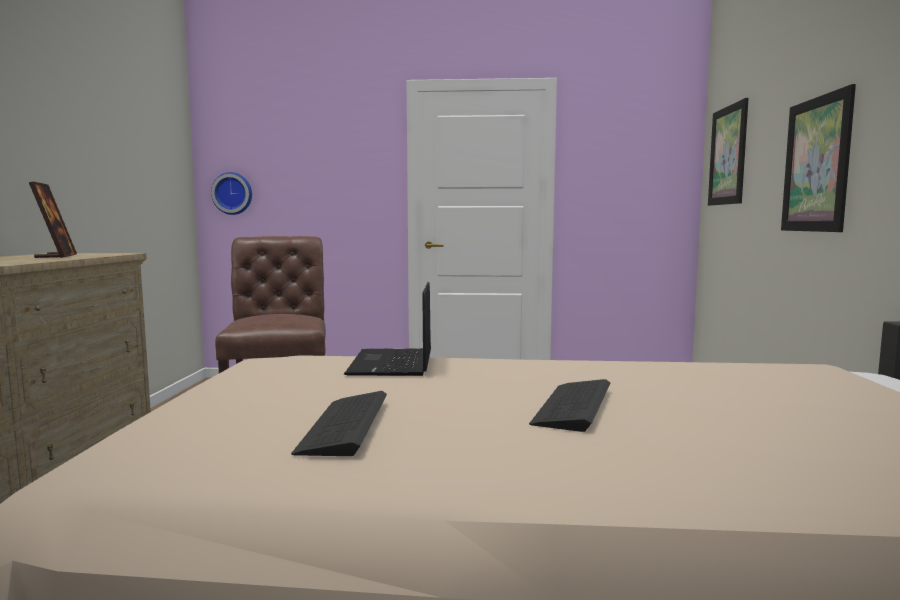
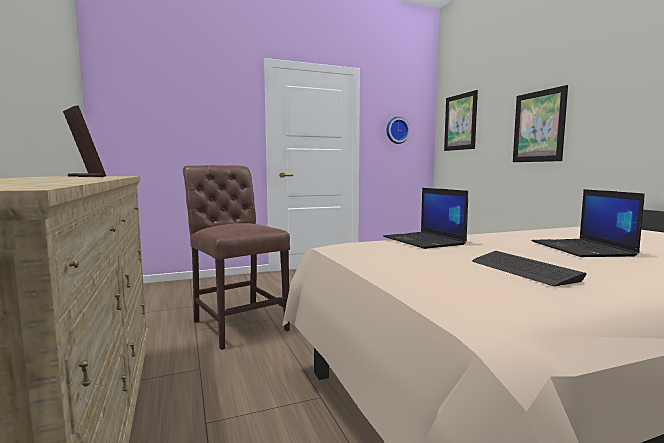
camera: 25 degrees left, 0 degrees up
wall clock [211,172,252,215] -> wall clock moved to [386,117,410,144]
keyboard [529,379,610,432] -> laptop [532,189,645,257]

